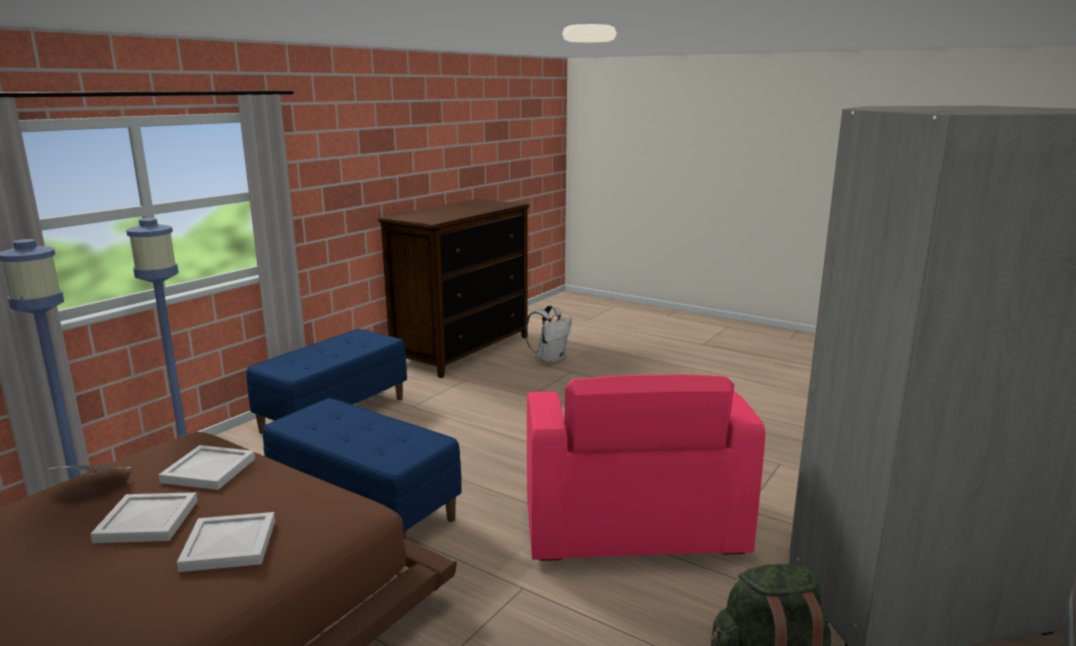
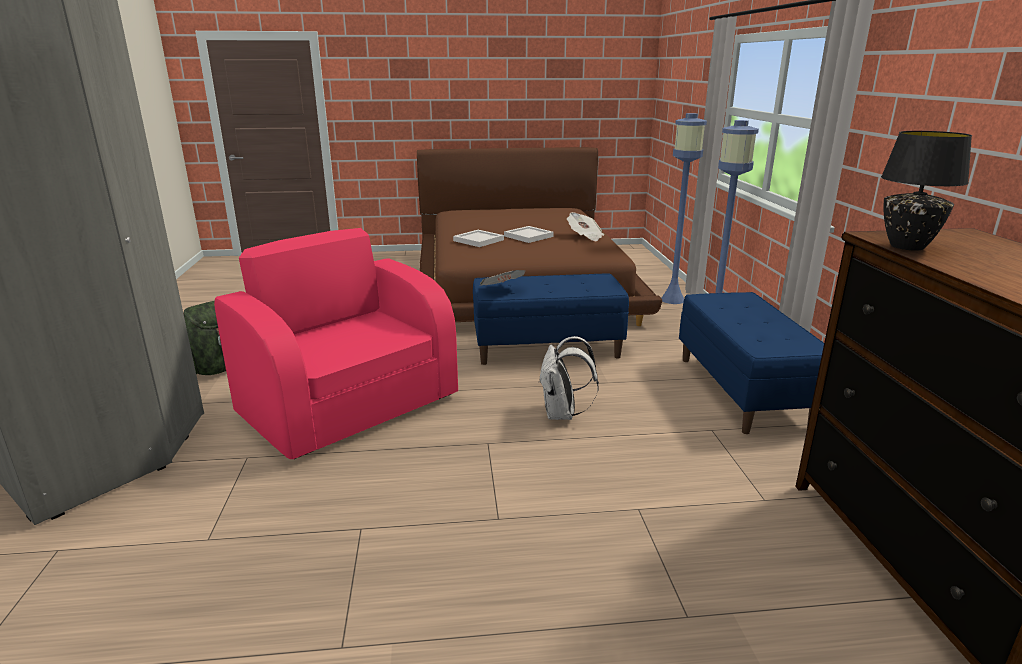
camera: 140 degrees right, 5 degrees up
white tray [159,445,255,490] -> none
white backpack [525,305,572,364] -> white backpack moved to [540,336,599,420]
none -> newspaper [480,270,525,285]
none -> black table lamp [881,131,972,251]

